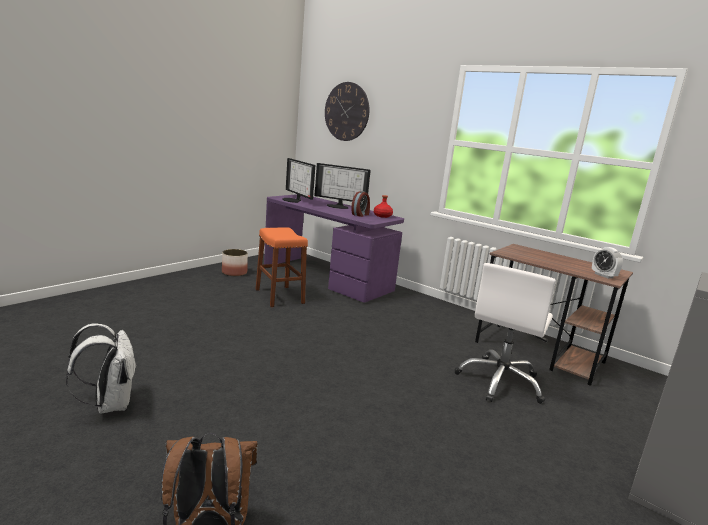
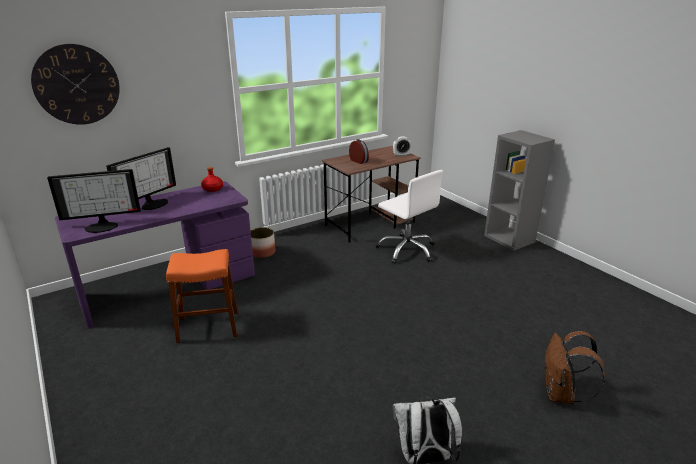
camera: 70 degrees left, 10 degrees up
planter [222,249,248,276] -> planter moved to [250,227,276,258]
alarm clock [351,191,370,217] -> alarm clock moved to [349,139,369,164]

